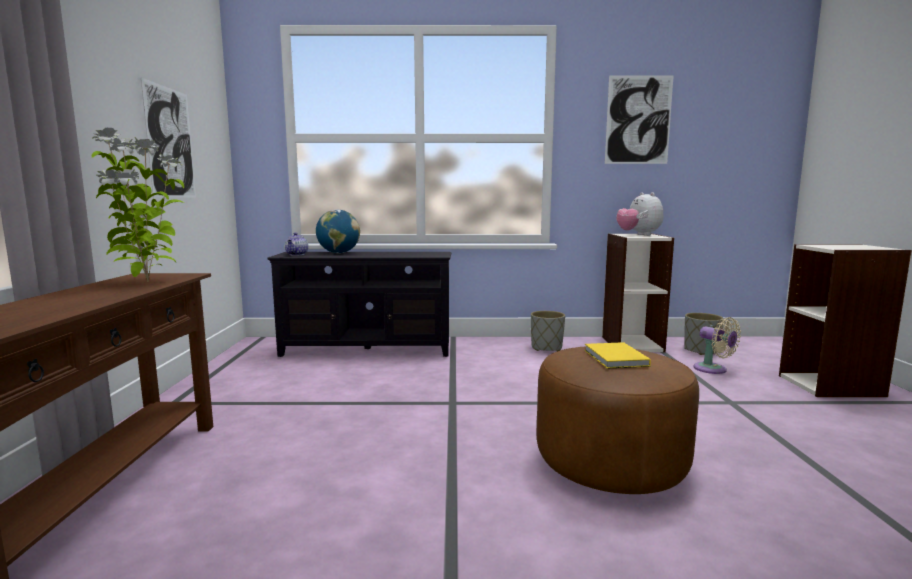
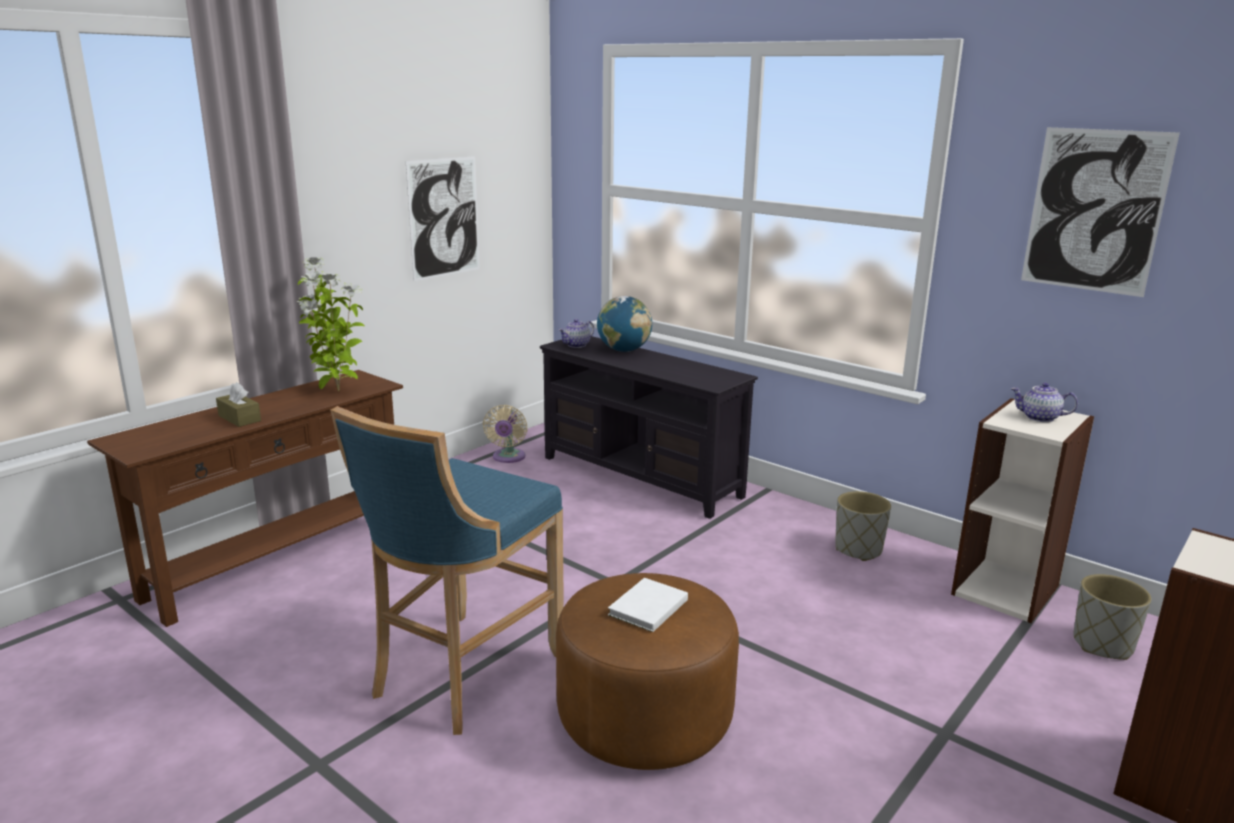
camera: 40 degrees right, 10 degrees up
yellow book [585,342,651,369] -> white book [608,578,688,632]
plush toy [616,192,663,236] -> teapot [1011,383,1078,422]
beige fan [694,317,741,374] -> beige fan moved to [483,405,528,463]
none -> brown tissue box [216,382,261,427]
none -> blue stool [330,406,564,735]

